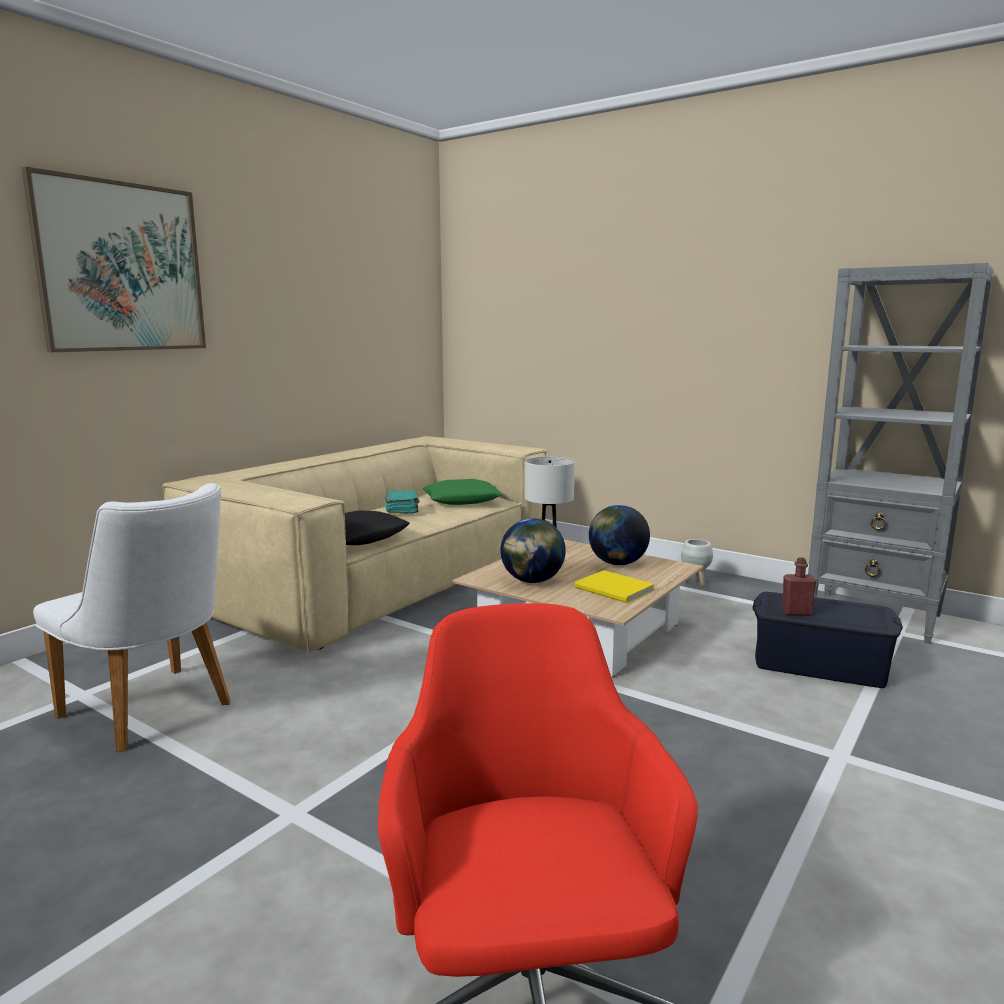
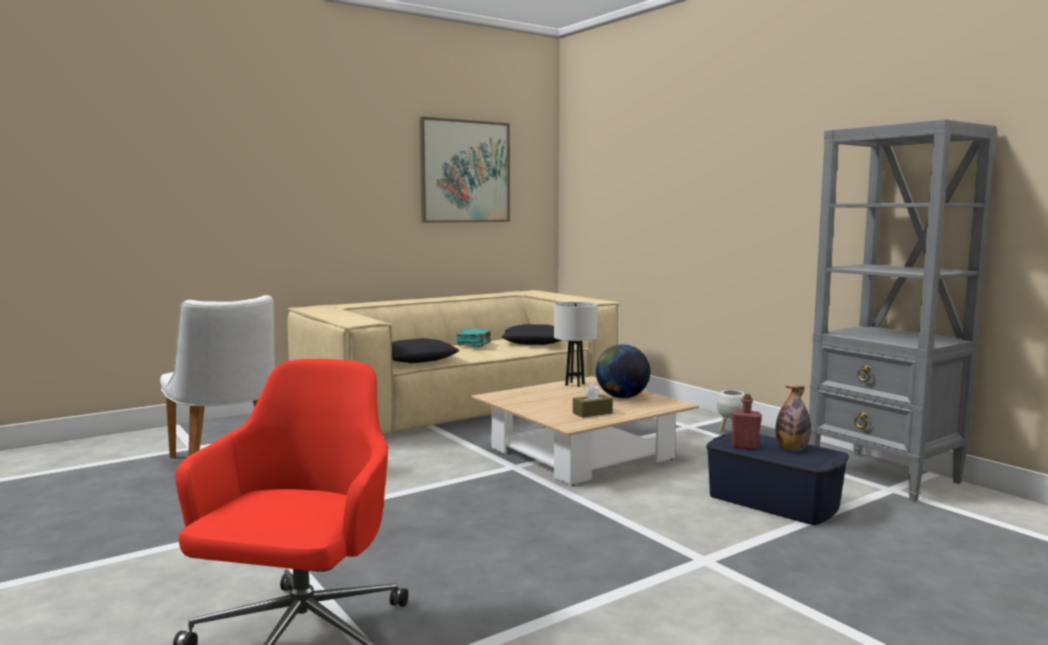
camera: 20 degrees right, 5 degrees down
picture [22,167,206,352] -> picture moved to [419,117,510,223]
green pillow [423,479,503,505] -> black pillow [501,324,561,345]
globe [500,518,566,583] -> none
yellow book [575,570,655,603] -> brown tissue box [573,383,613,418]
none -> bottle [775,385,811,451]

